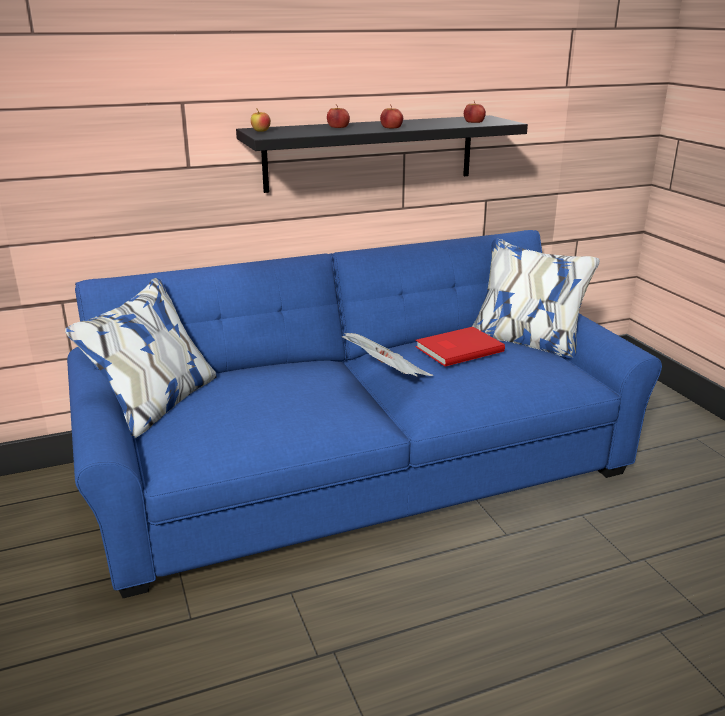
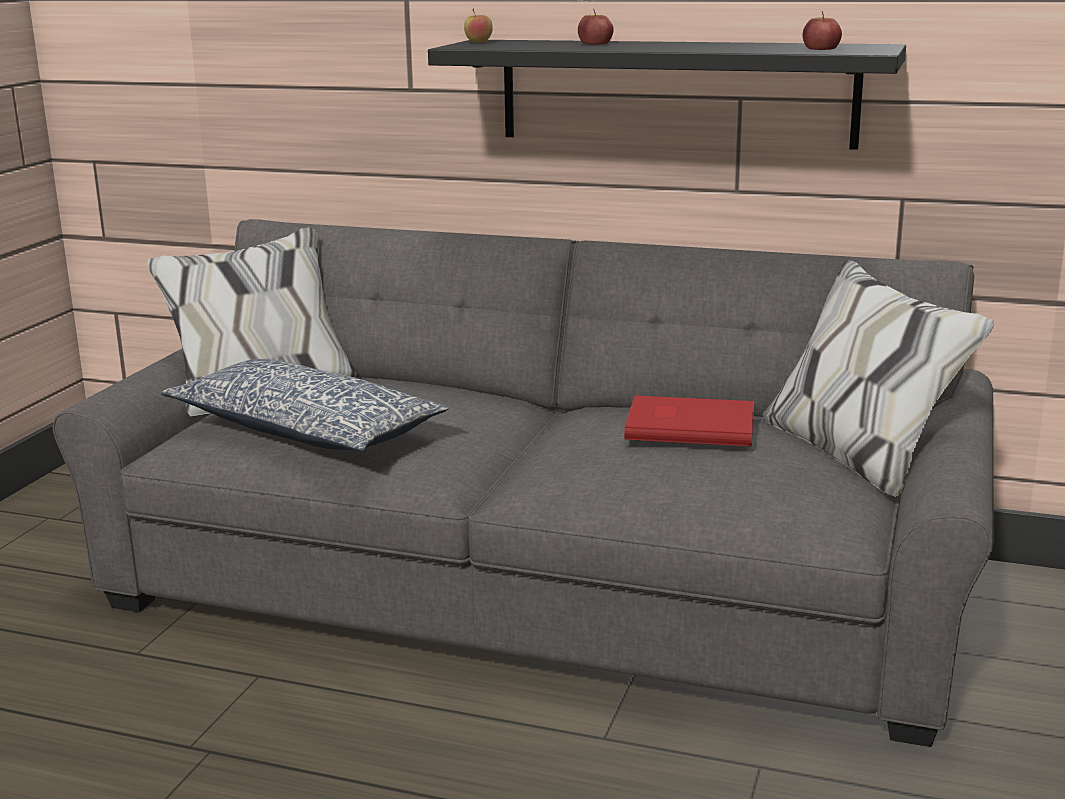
camera: 40 degrees right, 5 degrees down
blue sofa [65,230,662,598] -> grey sofa [52,219,994,747]
newspaper [341,333,433,377] -> none
apple [380,104,403,128] -> none
none -> pillow [161,359,449,452]

